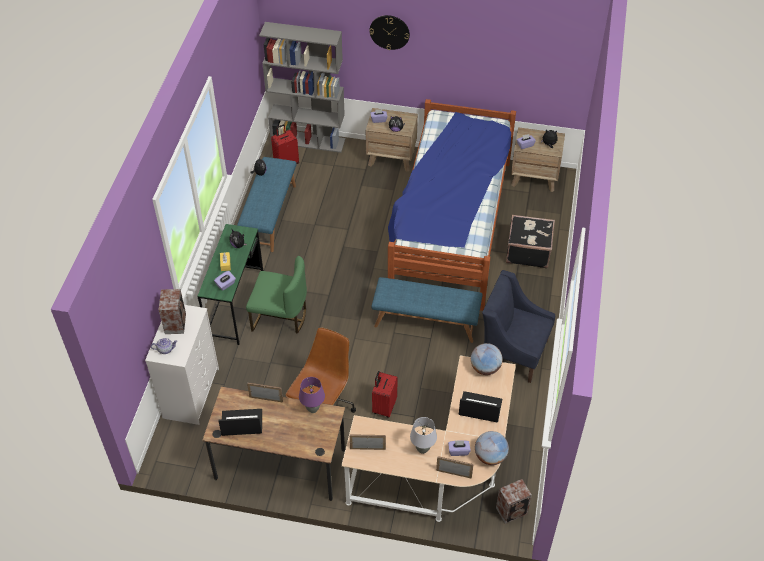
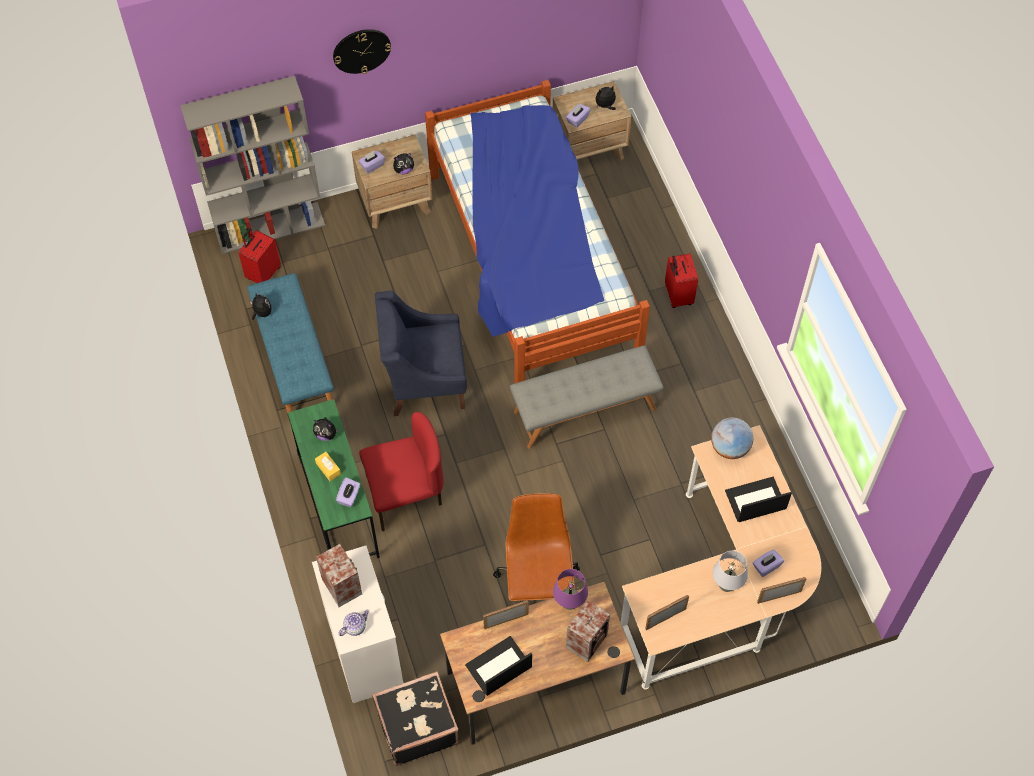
camera: 30 degrees left, 10 degrees up
green chair [246,256,307,334] -> red chair [359,412,443,531]
blue bench [371,277,483,343] -> grey bench [510,346,664,449]
red suitcase [372,371,398,418] -> red suitcase moved to [665,254,698,308]
globe [475,431,509,465] -> none
blue armchair [482,270,555,383] -> blue armchair moved to [375,291,467,416]
speaker [496,479,532,524] -> speaker moved to [566,600,610,662]
black suitcase [506,214,555,268] -> black suitcase moved to [372,671,459,766]

